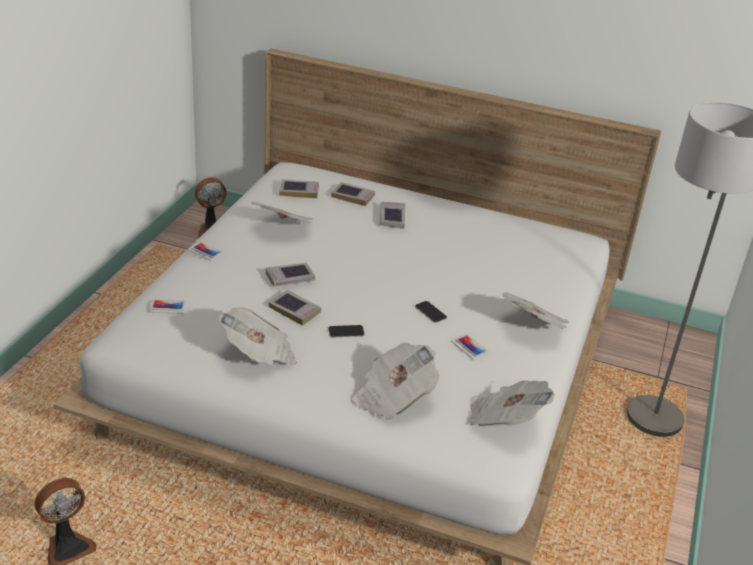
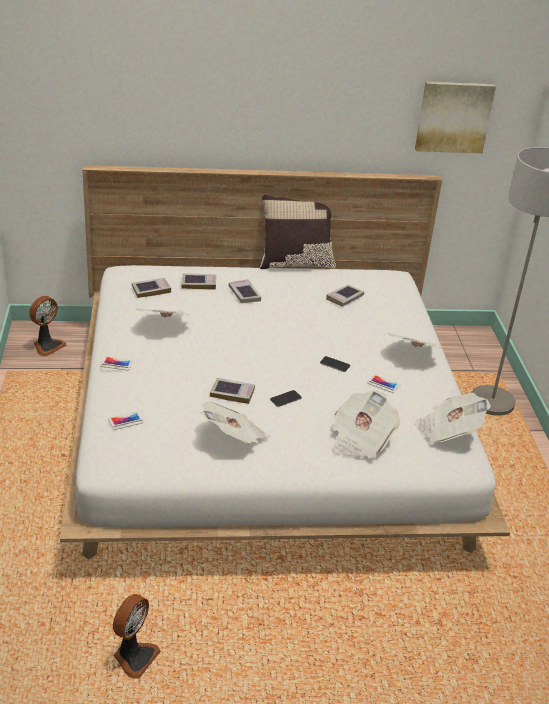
camera: 25 degrees left, 0 degrees up
book [266,263,315,287] -> book moved to [326,285,364,307]
none -> pillow [260,195,336,269]
none -> picture [415,82,496,153]

